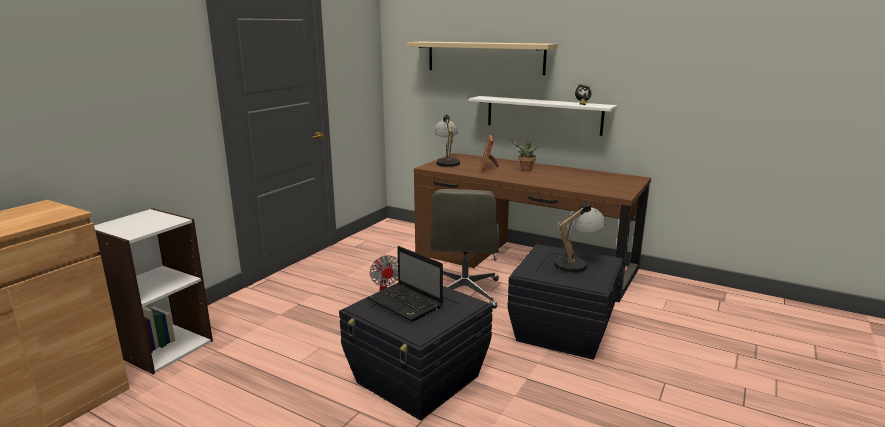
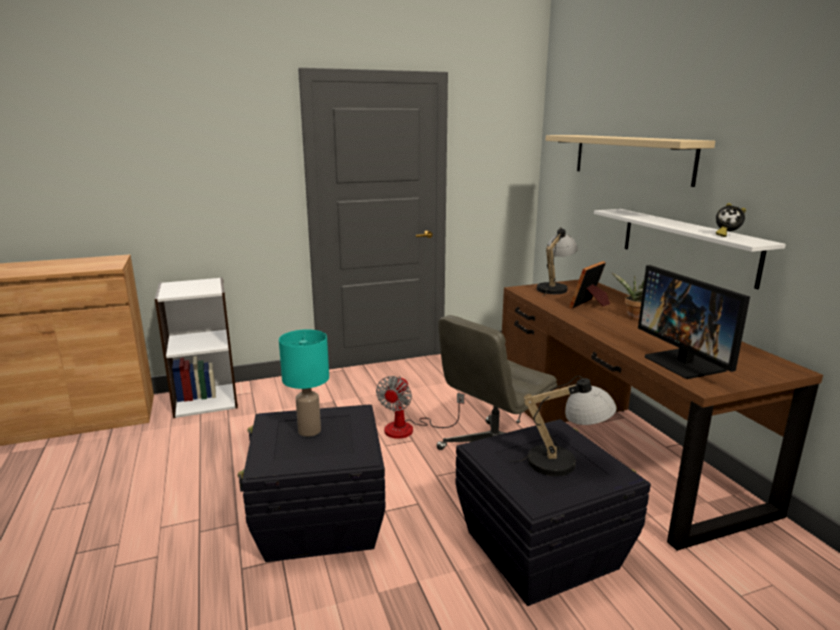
camera: 40 degrees right, 0 degrees up
laptop [367,246,443,322] -> turquoise table lamp [279,329,329,437]
none -> monitor [638,265,750,379]

